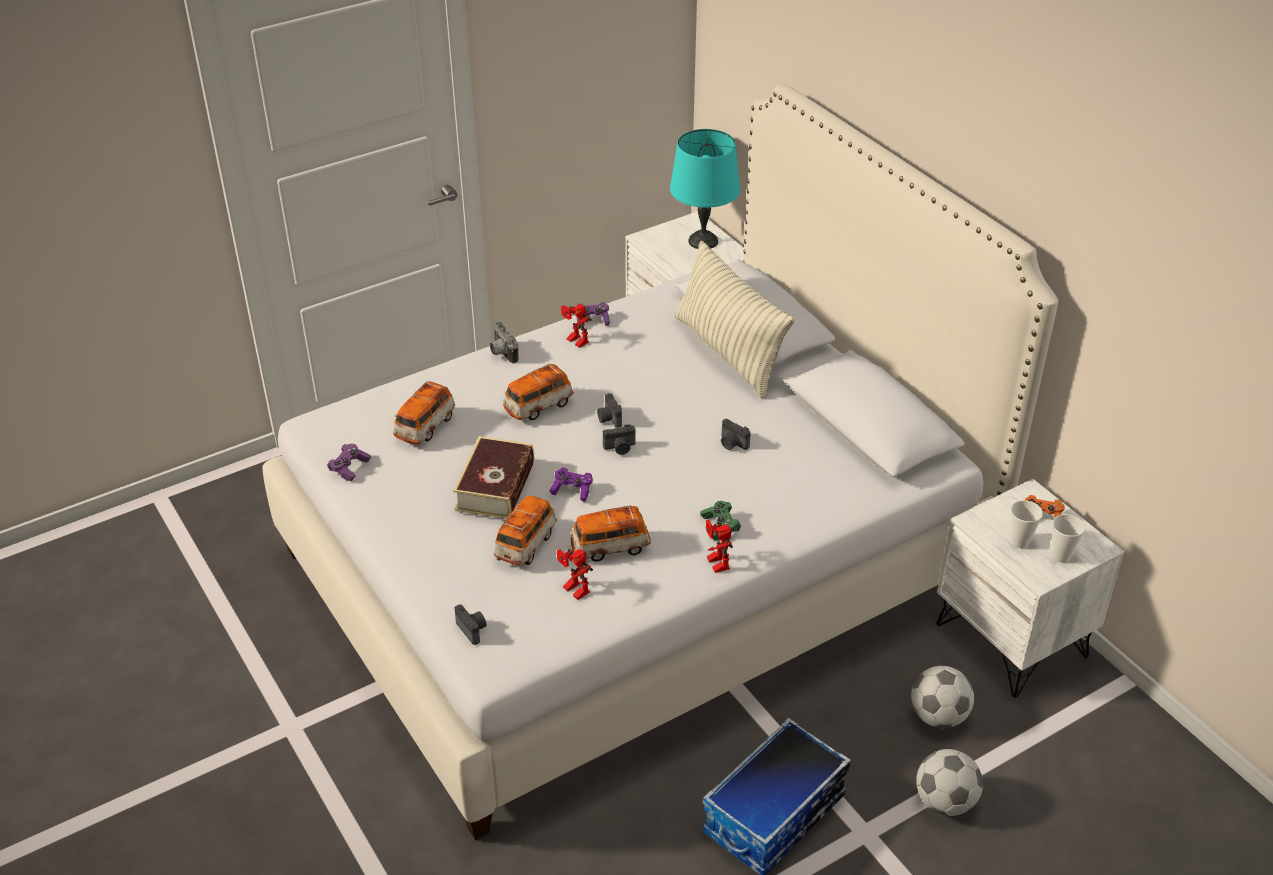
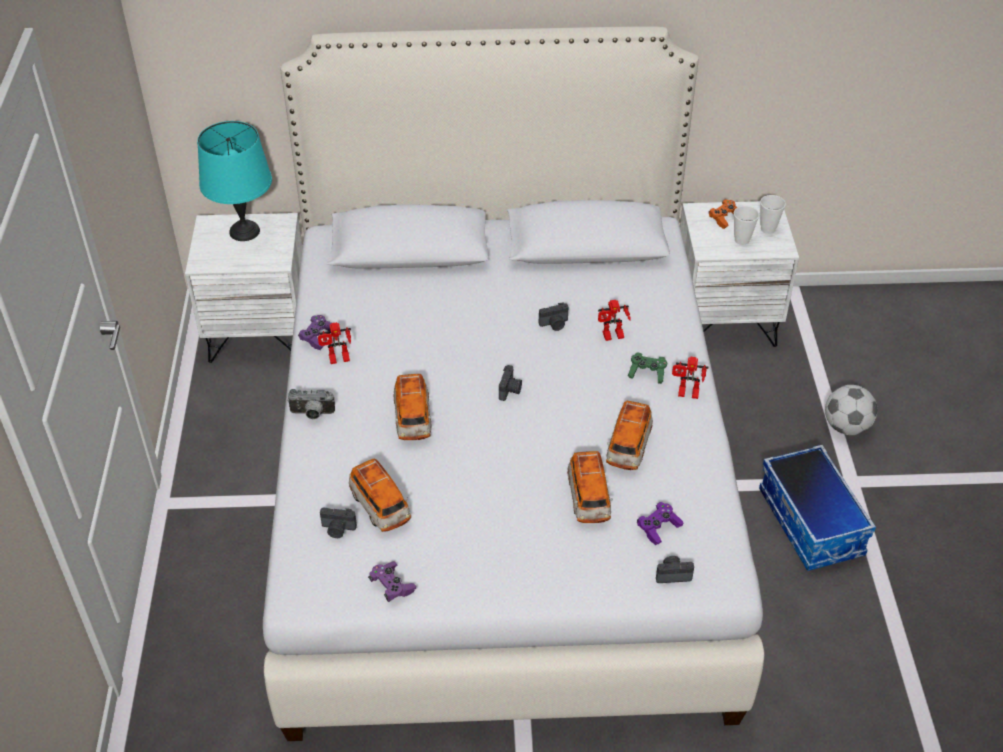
camera: 60 degrees left, 5 degrees up
book [453,436,534,519] -> none
toy car [494,495,557,565] -> toy car turned 150 degrees counterclockwise [567,451,613,523]
purple game controller [549,468,593,502] -> purple game controller moved to [637,502,683,545]
toy robot [557,549,593,600] -> toy robot moved to [598,300,631,341]
camera [597,393,622,428] -> camera moved to [320,508,357,538]
pillow [675,240,795,398] -> none
football [911,666,974,728] -> none

